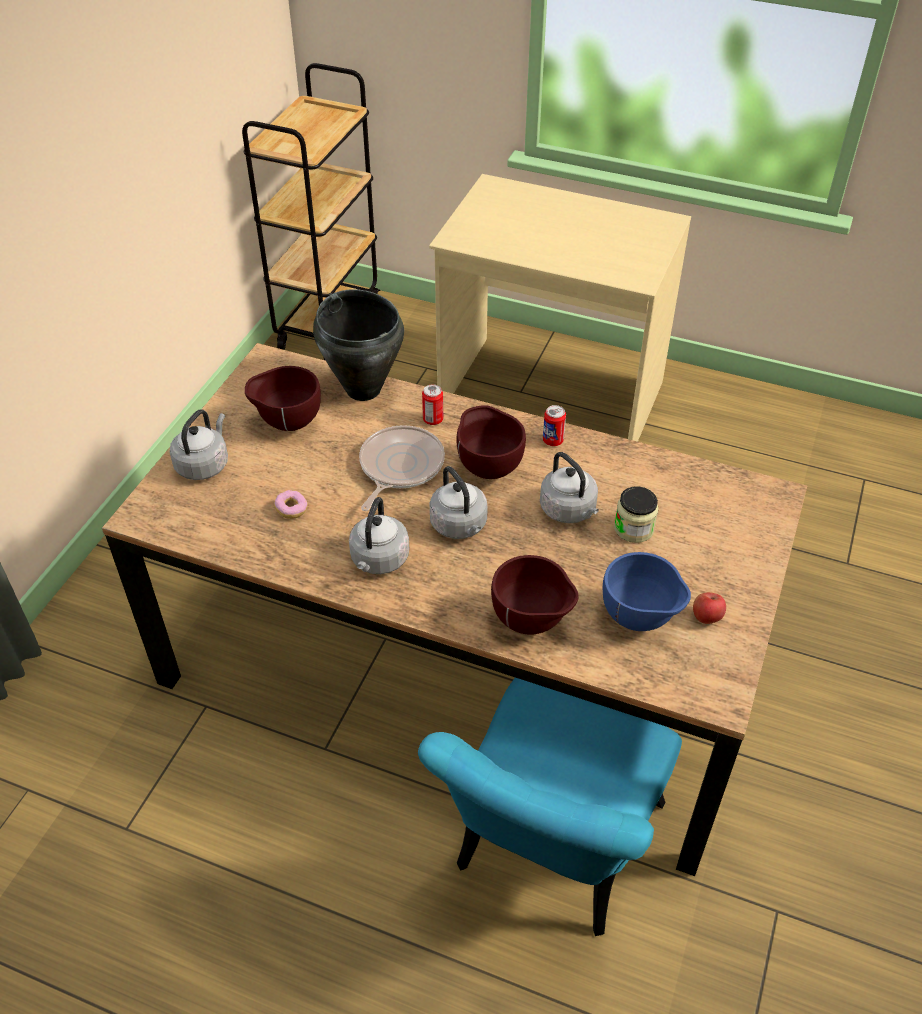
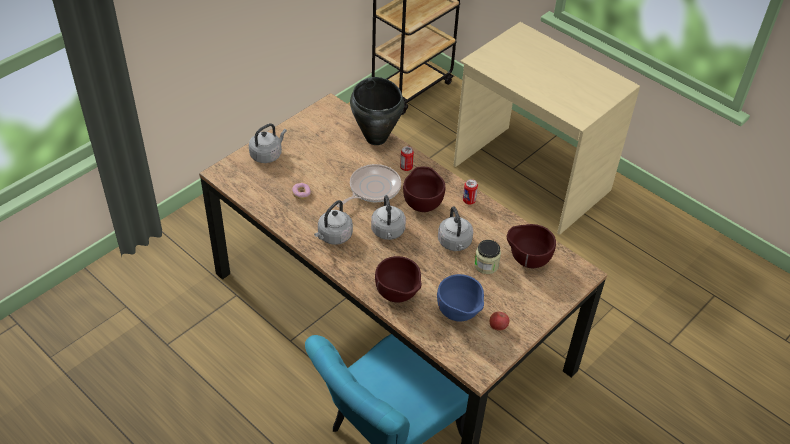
camera: 20 degrees right, 0 degrees up
brown bowl [245,366,321,431] -> brown bowl moved to [507,224,556,268]

